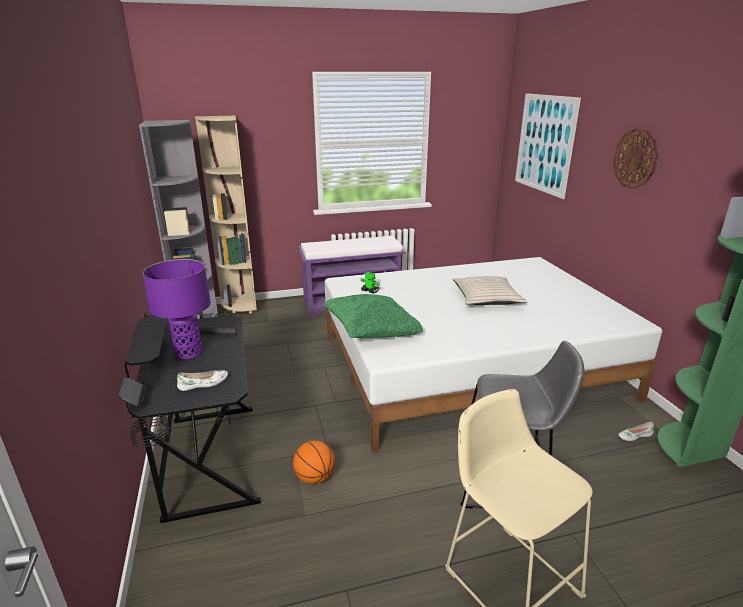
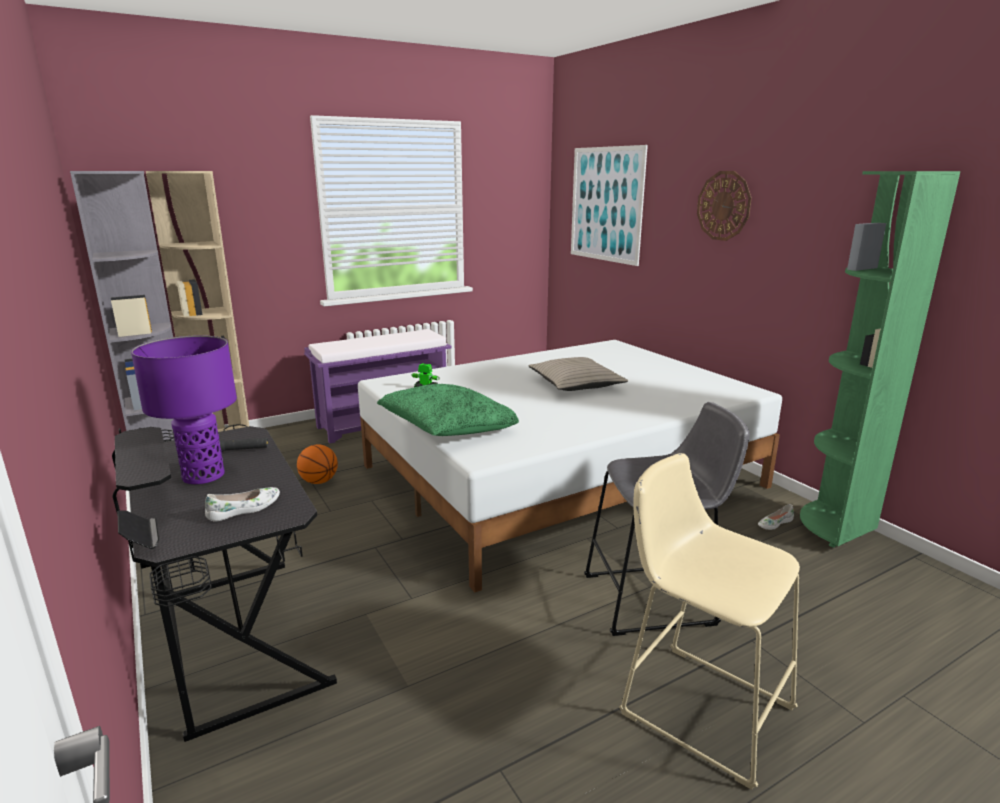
camera: 15 degrees left, 5 degrees down
basketball [293,440,335,484] -> basketball moved to [297,444,338,484]

